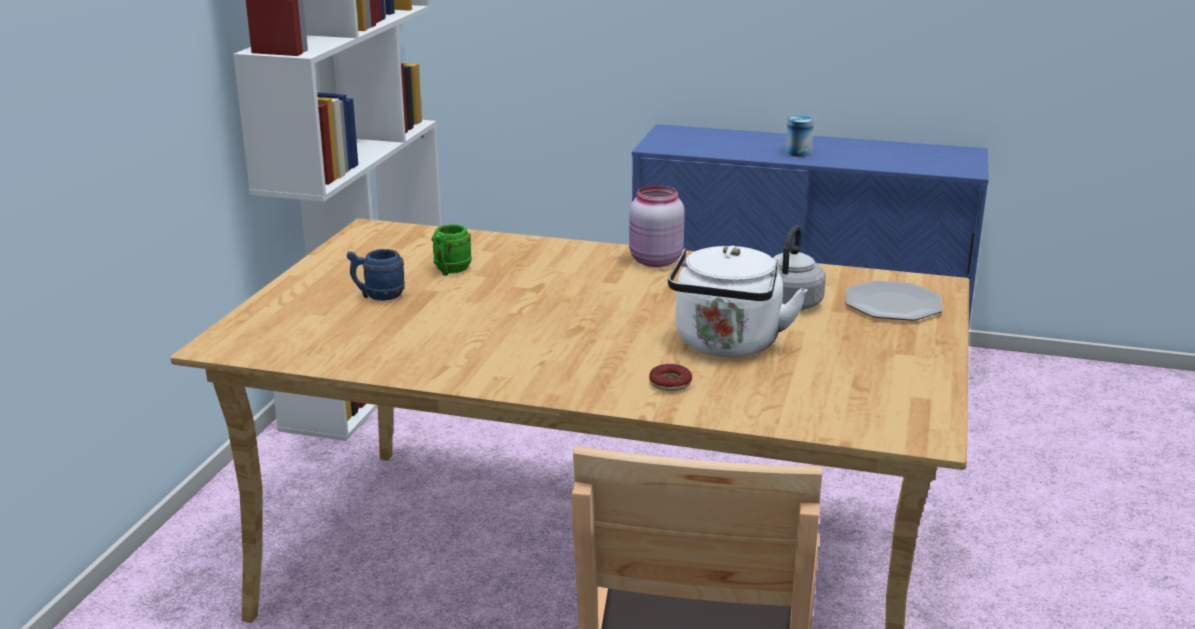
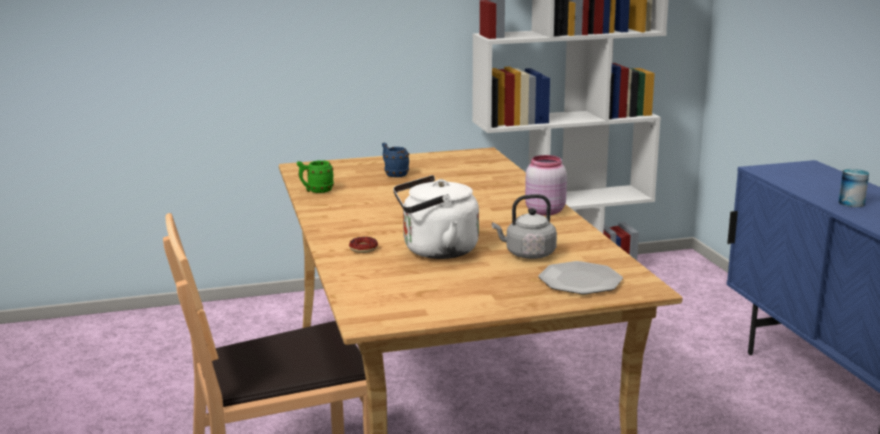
camera: 60 degrees right, 5 degrees down
green mug [432,224,472,276] -> green mug moved to [297,160,334,193]

